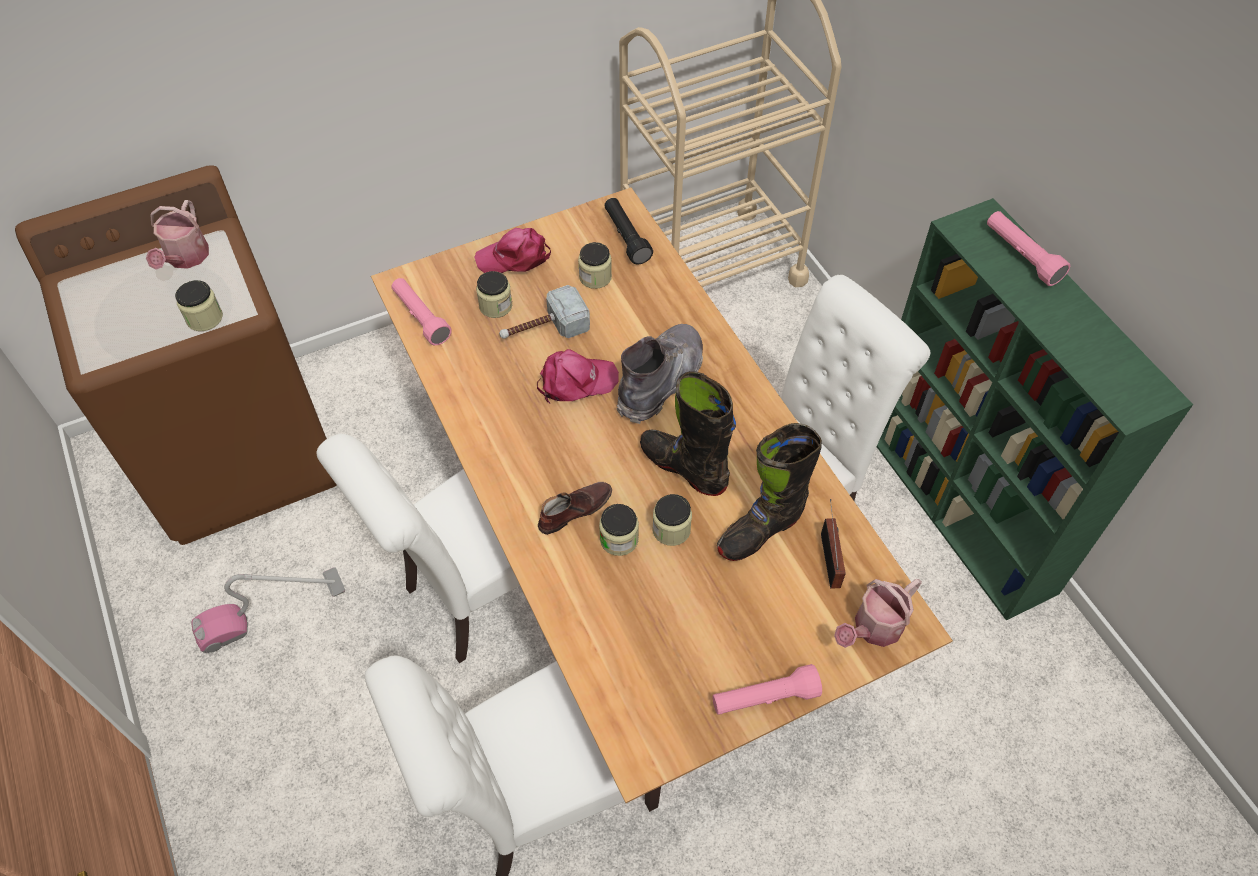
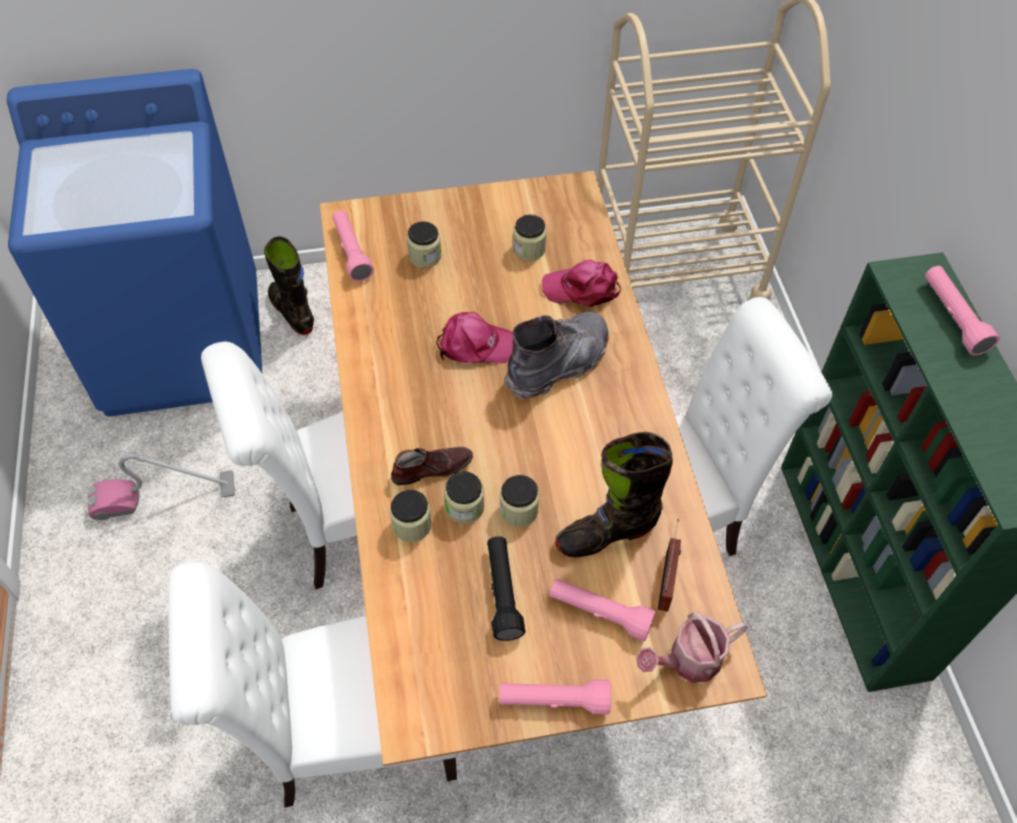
camera: 15 degrees right, 0 degrees up
brown washing machine [15,165,337,545] -> blue washing machine [7,69,263,416]
watering can [146,200,209,270] -> none
jar [175,280,223,331] -> jar moved to [390,490,431,542]
pink cap [474,228,551,273] -> pink cap moved to [542,259,621,307]
hammer [499,285,590,339] -> none
black flashlight [604,198,653,265] -> black flashlight moved to [487,536,525,641]
black boot [640,371,736,496] -> black boot moved to [264,236,314,335]
none -> pink flashlight [550,578,656,641]

